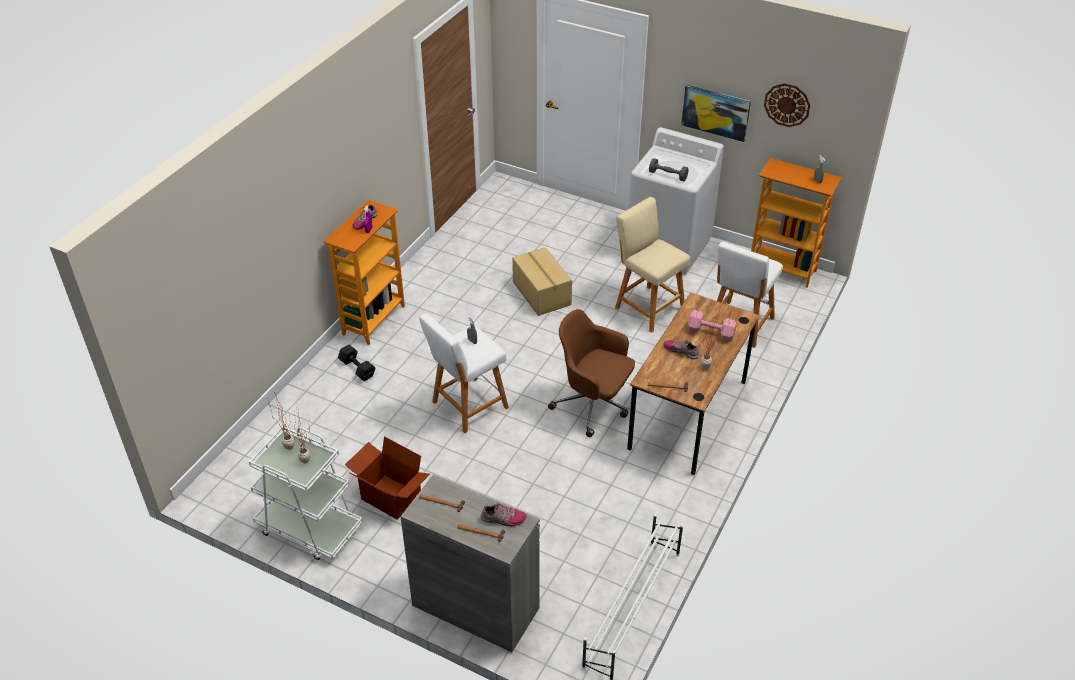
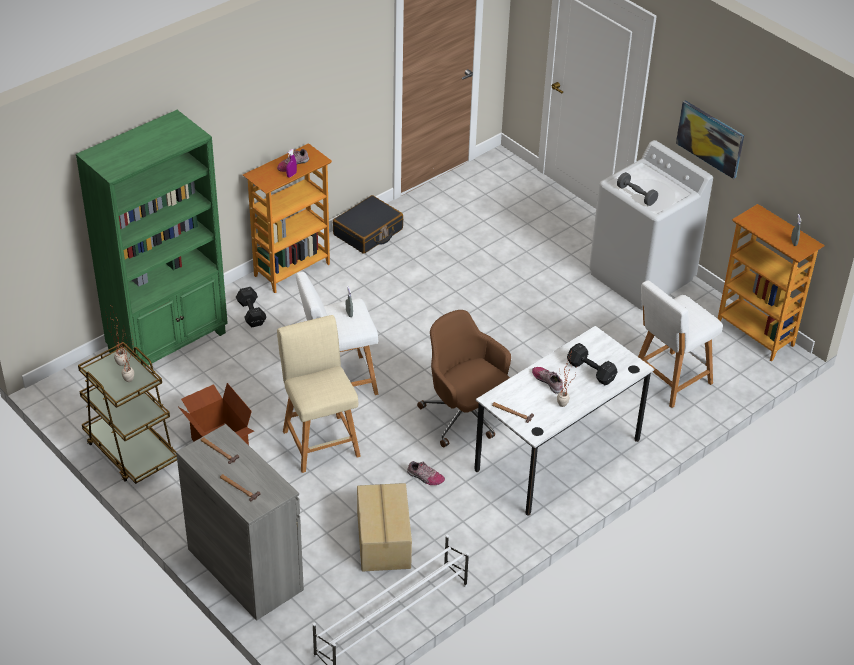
camera: 20 degrees right, 0 degrees up
white cart [249,426,363,560] -> brown cart [78,342,177,484]
shoe [481,503,527,527] -> shoe moved to [407,461,445,485]
cardboard box [512,247,572,316] -> cardboard box moved to [357,483,412,571]
beige stool [615,197,690,333] -> beige stool moved to [277,315,361,473]
brown desk [627,293,760,475] -> white desk [474,326,654,516]
pink dumbbell [688,310,736,341] -> black dumbbell [567,343,618,385]
wall clock [764,83,810,127] -> none
none -> green bookcase [76,110,228,366]
none -> black suitcase [333,195,403,254]

